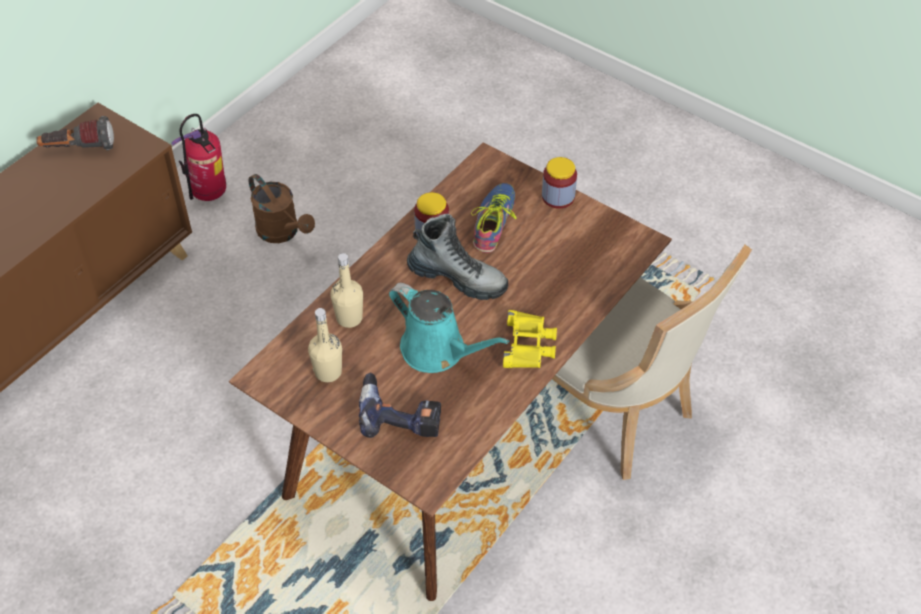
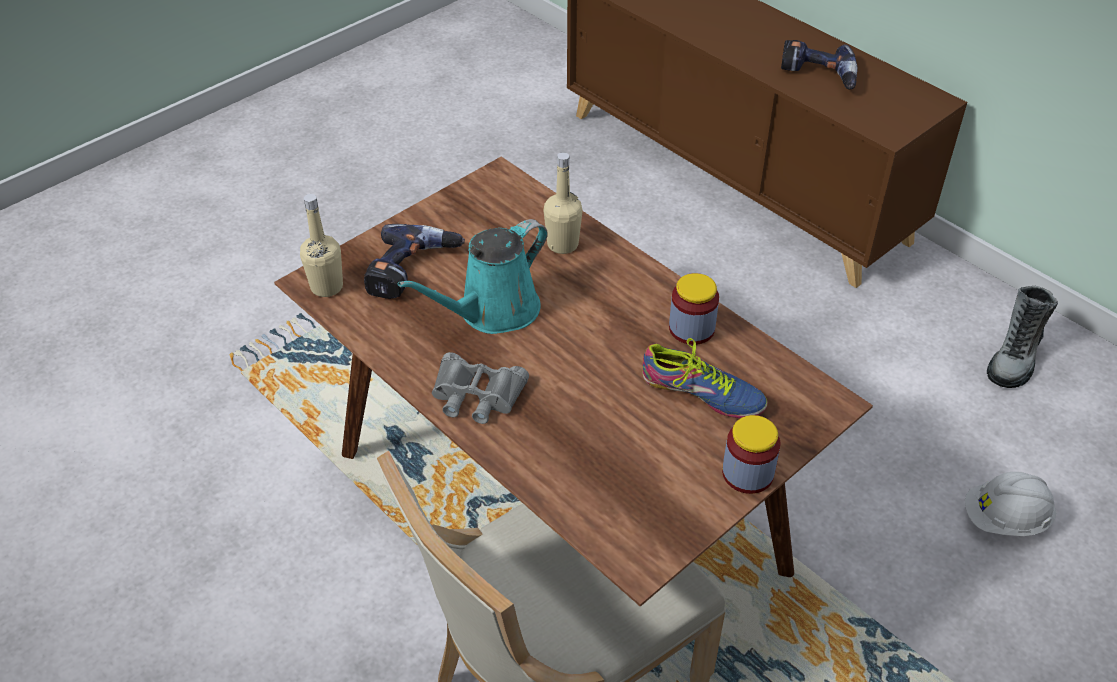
camera: 100 degrees right, 5 degrees down
flashlight [36,116,114,150] -> none
fire extinguisher [171,114,226,201] -> none
brown watering can [249,174,315,243] -> none
beige bottle [308,308,342,382] -> beige bottle moved to [300,194,343,297]
boot [407,214,508,300] -> boot moved to [987,286,1058,388]
yellow binoculars [503,310,557,368] -> grey binoculars [432,352,529,424]
none -> power drill [781,40,858,90]
none -> white hard hat [965,472,1056,536]

